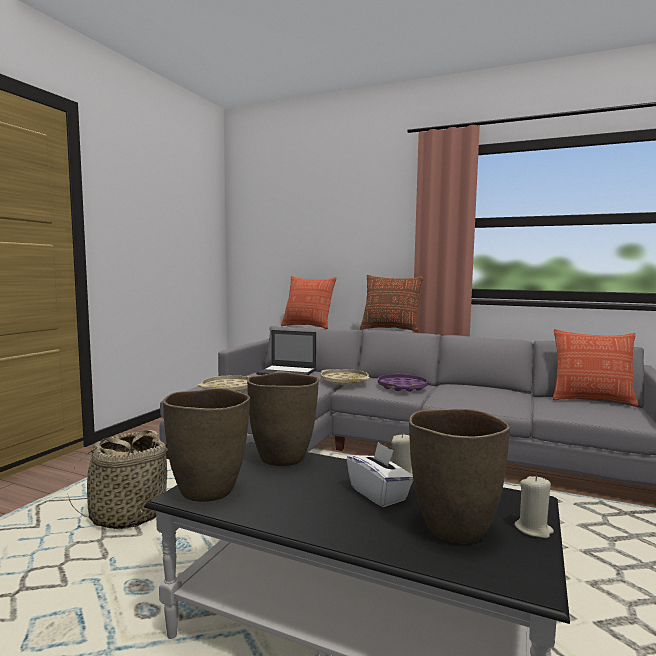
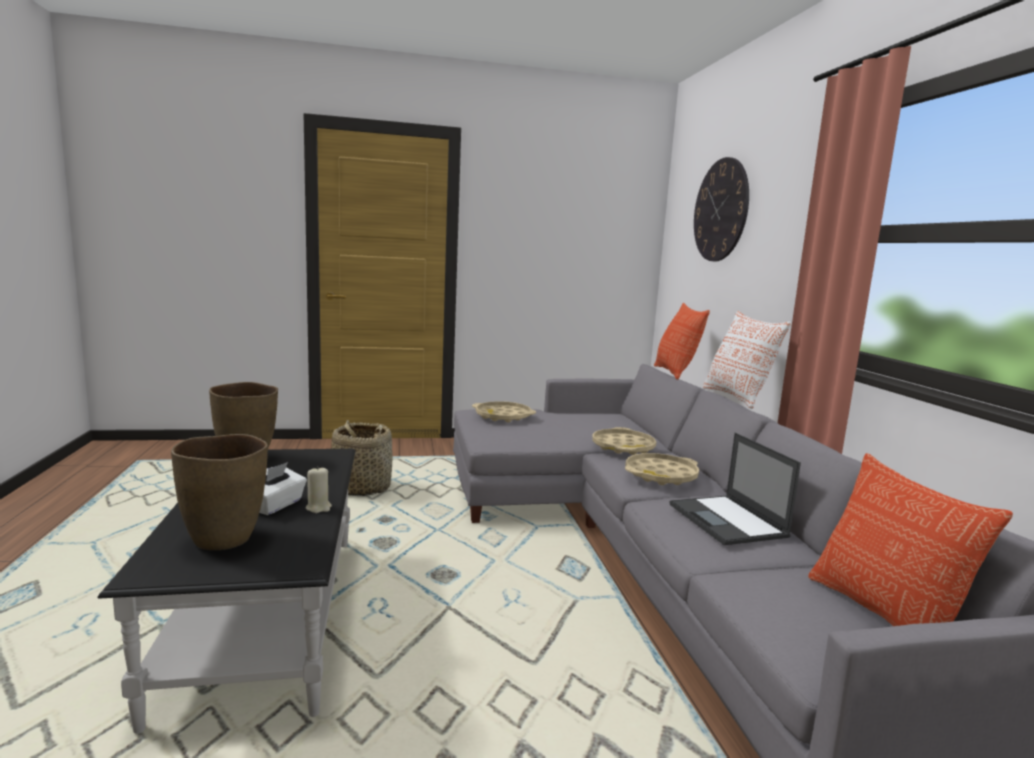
camera: 55 degrees right, 5 degrees up
brown vase [247,372,319,466] -> none
laptop [256,330,316,375] -> laptop moved to [670,433,801,545]
brown pillow [360,275,423,332] -> white pillow [703,311,791,409]
purple tray [378,373,428,392] -> beige tray [625,453,699,485]
beige candle [514,476,554,538] -> none
none -> wall clock [694,157,749,261]

